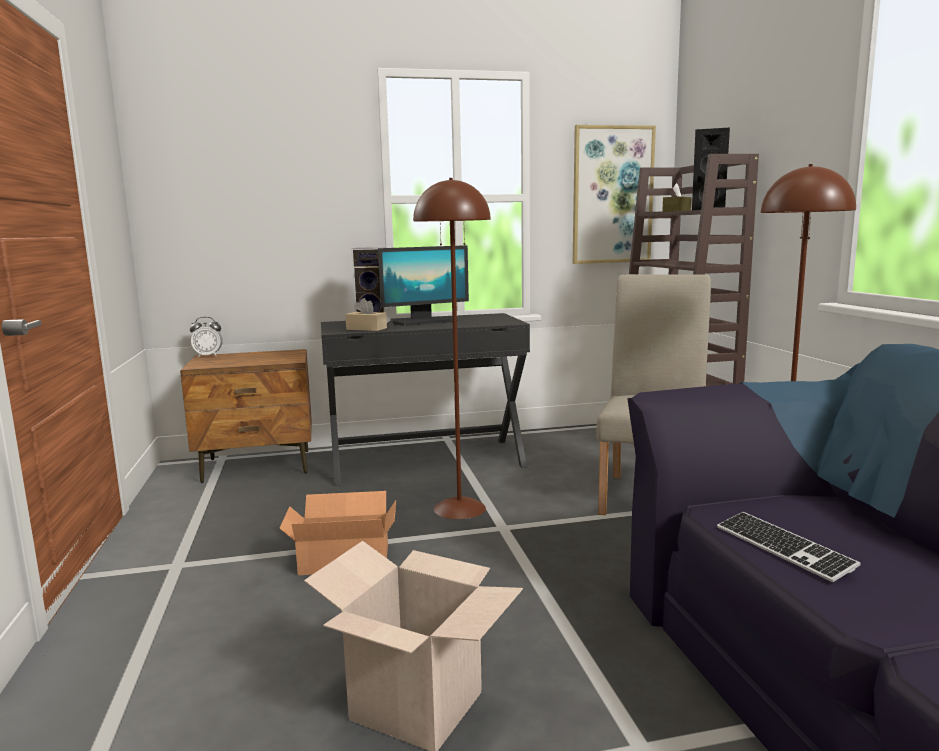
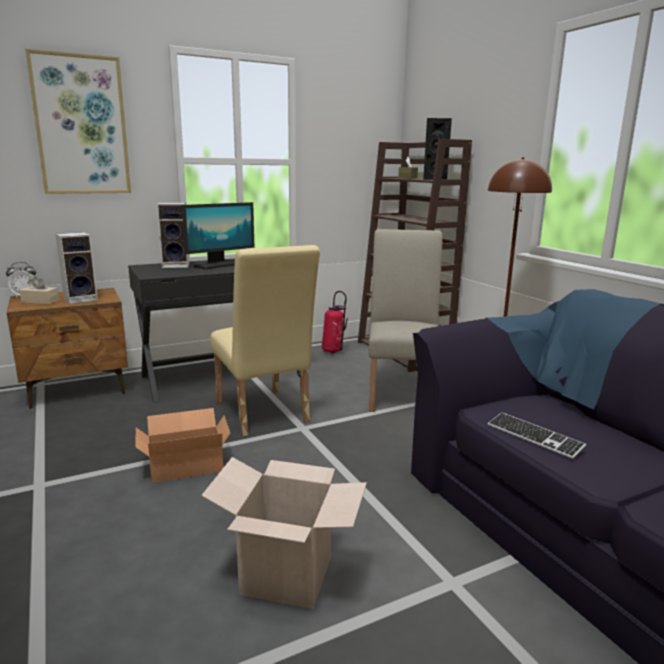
camera: 15 degrees left, 5 degrees up
beige tissue box [345,298,387,331] -> beige tissue box moved to [19,276,59,304]
brown floor lamp [413,178,491,519] -> beige chair [210,245,320,436]
picture [573,125,656,264] -> picture moved to [25,49,131,194]
none -> speaker [55,232,98,304]
none -> fire extinguisher [322,291,348,353]

